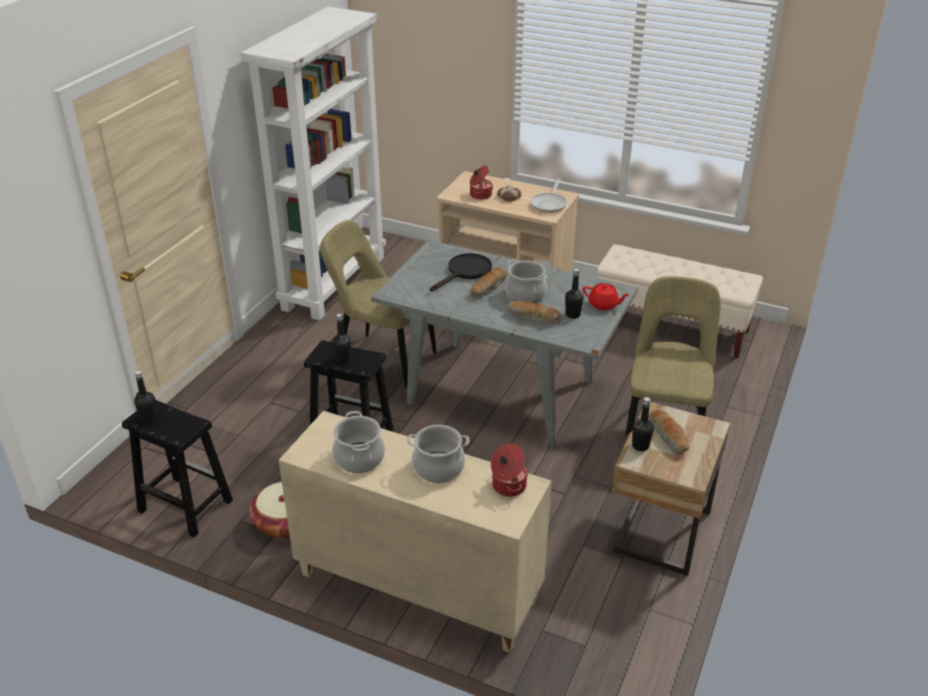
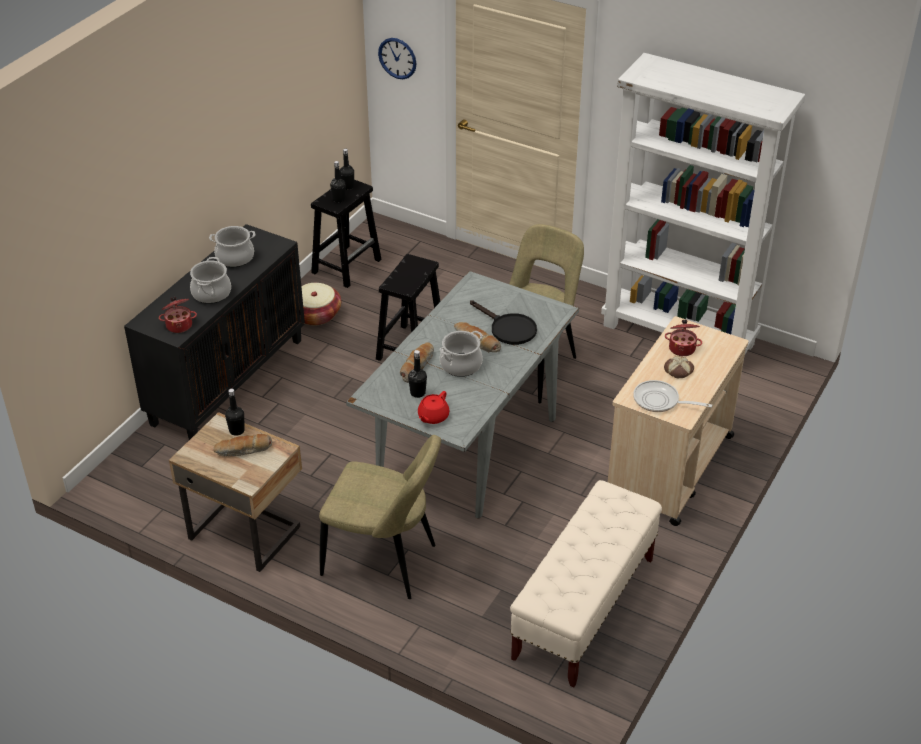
camera: 95 degrees right, 5 degrees up
beige cabinet [279,411,552,653] -> black cabinet [124,224,305,440]
black bottle [332,314,351,363] -> black bottle moved to [330,161,346,203]
none -> wall clock [378,38,417,79]

